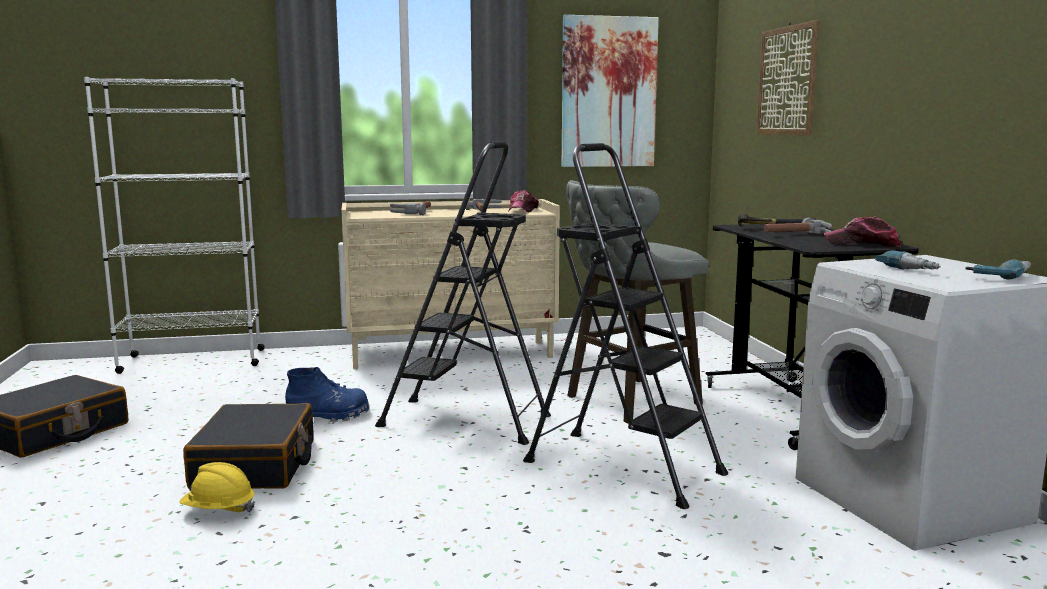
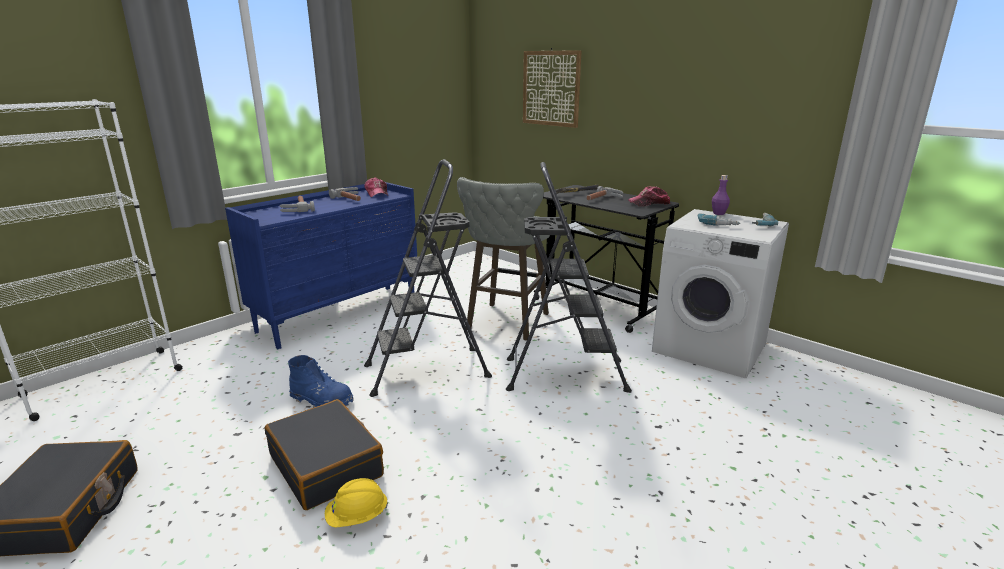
camera: 35 degrees left, 10 degrees up
blue boot [285,367,369,422] -> blue boot turned 75 degrees clockwise [288,355,354,407]
beige cabinet [341,199,560,369] -> blue cabinet [225,182,417,349]
picture [562,15,659,167] -> none
none -> purple bottle [712,175,730,215]

